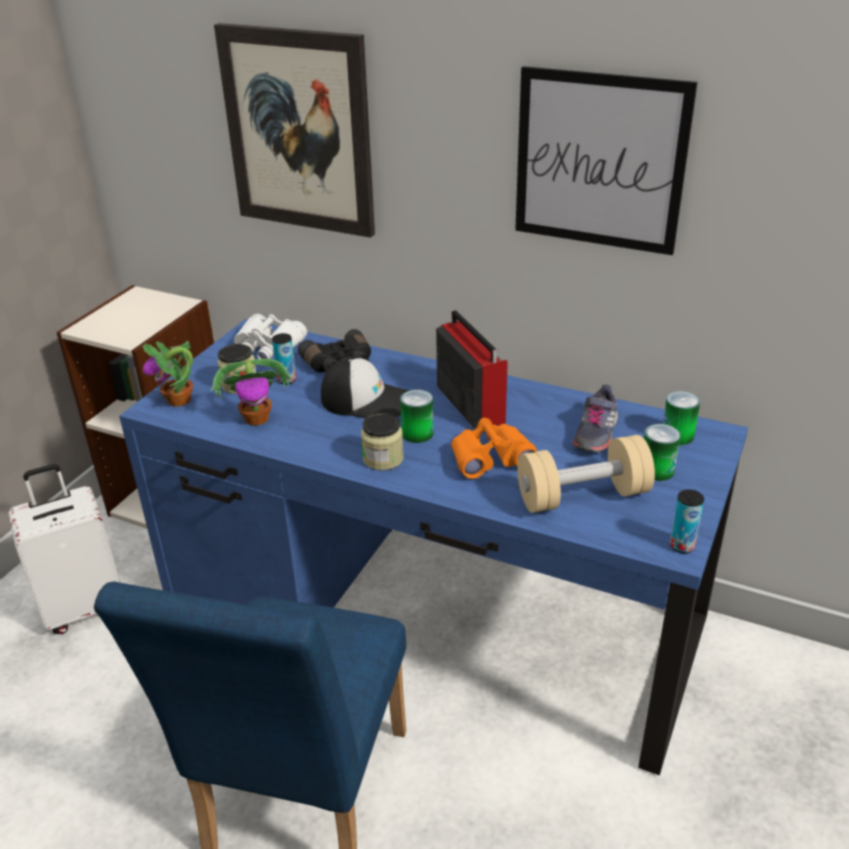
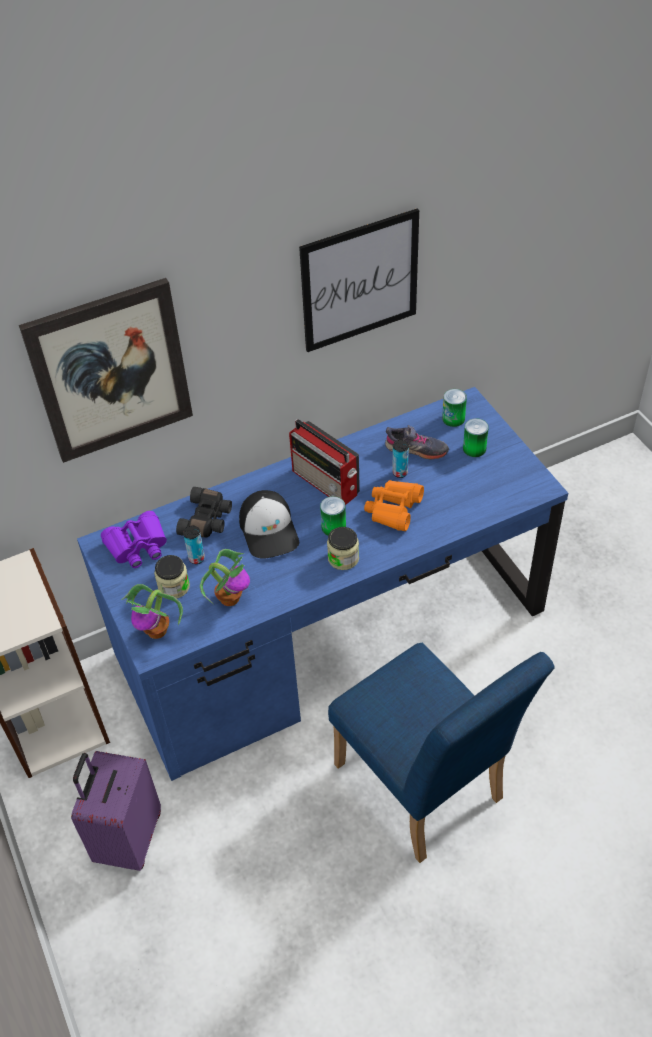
camera: 50 degrees left, 15 degrees up
white suitcase [8,464,120,634] -> purple suitcase [71,751,161,871]
white binoculars [234,314,307,359] -> purple binoculars [101,511,167,568]
cap [321,356,410,419] -> cap turned 105 degrees clockwise [239,490,300,559]
radio [436,310,508,429] -> radio turned 150 degrees counterclockwise [289,419,360,505]
beige dumbbell [518,435,655,513] -> none
grey shoe [573,385,618,452] -> grey shoe turned 45 degrees counterclockwise [385,425,449,459]
can [670,489,704,553] -> can moved to [392,440,409,478]

